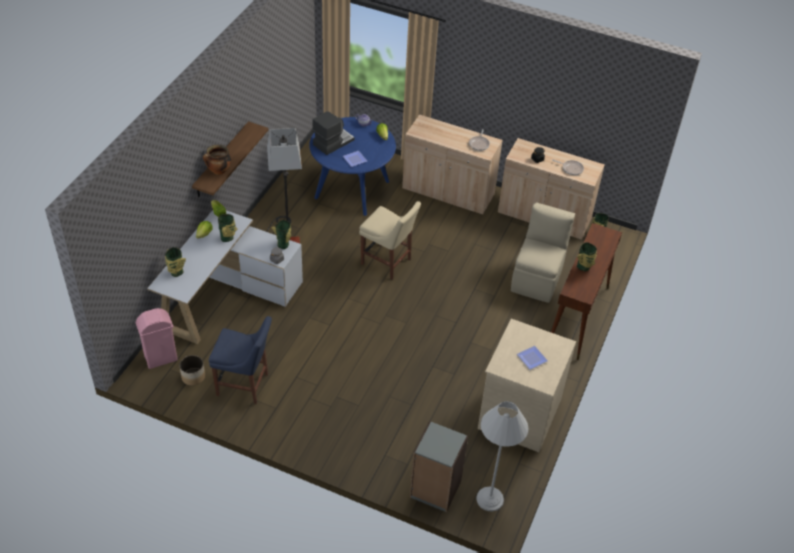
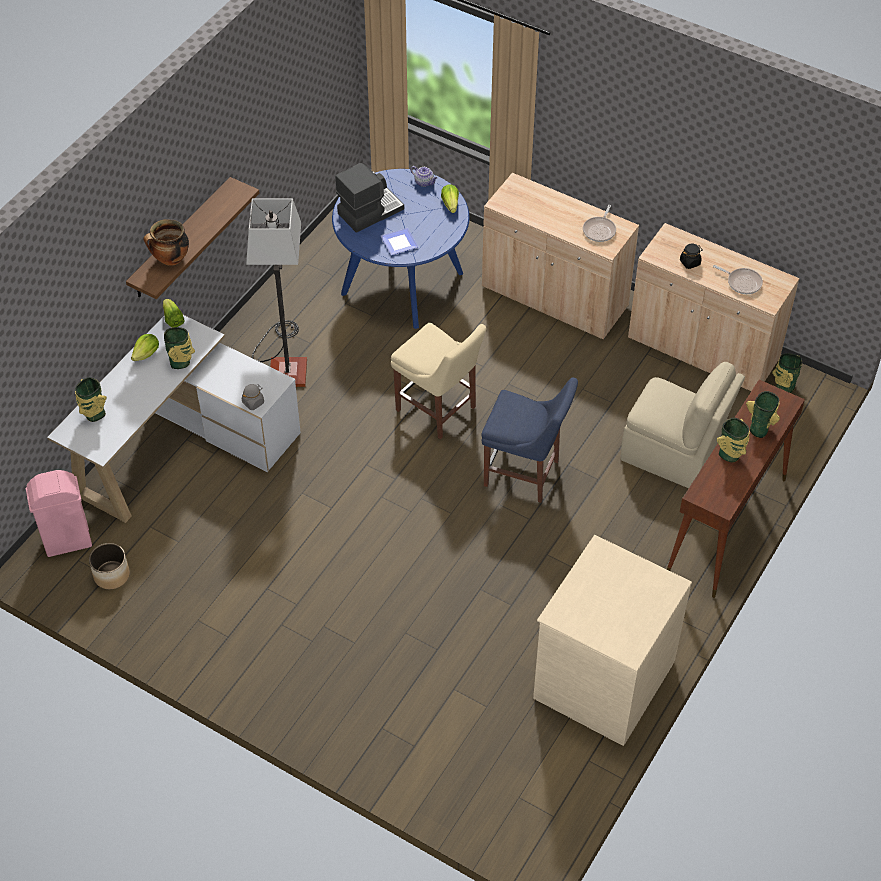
camera: 10 degrees right, 5 degrees up
blue chair [209,316,272,404] -> blue chair moved to [481,377,578,503]
vase [271,220,291,249] -> vase moved to [746,391,780,438]
grey bookcase [410,421,468,512] -> none
white floor lamp [476,401,528,512] -> none
beige chair [511,203,575,303] -> beige chair turned 90 degrees clockwise [621,362,745,488]
plate [517,346,548,370] -> none

